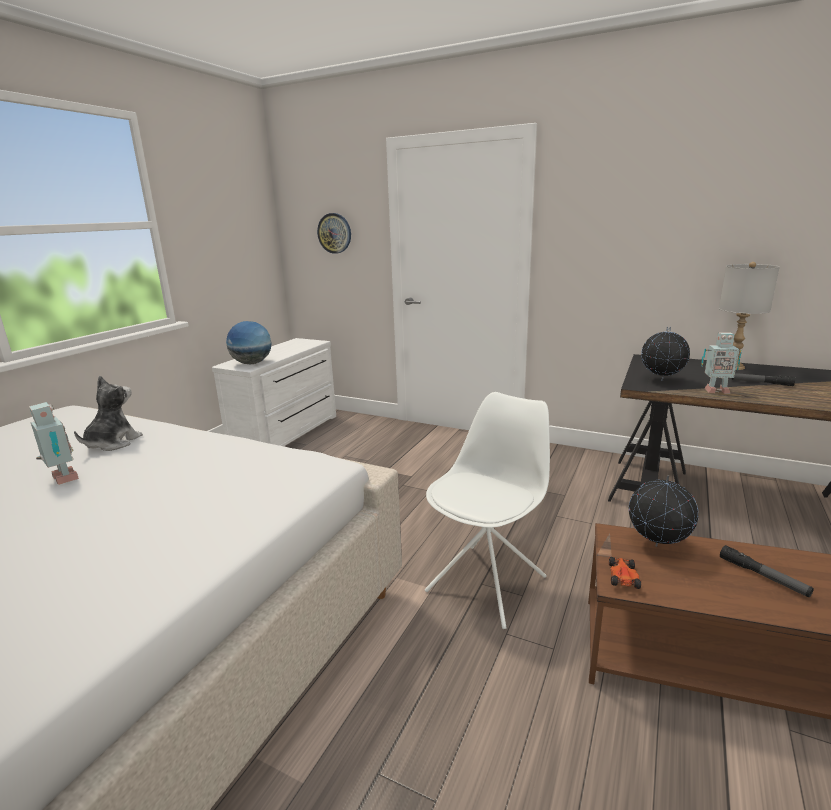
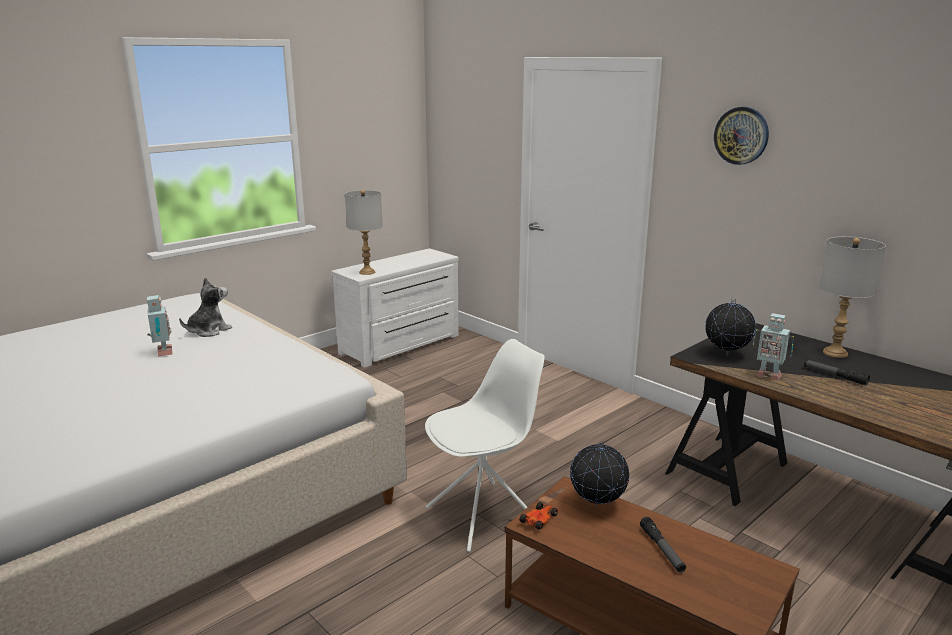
camera: 20 degrees right, 0 degrees up
globe [226,321,272,364] -> grey table lamp [345,190,383,275]
wall clock [317,213,351,254] -> wall clock moved to [714,107,769,165]

